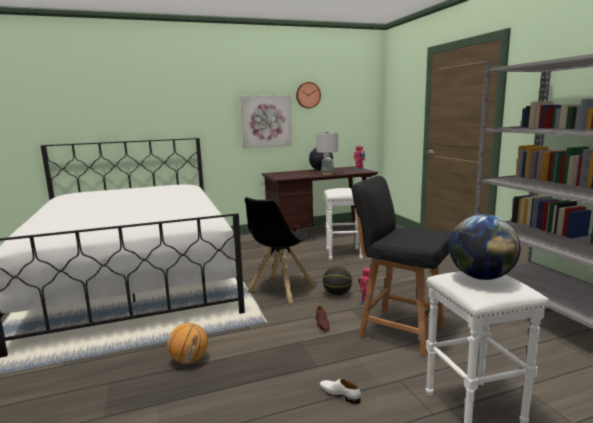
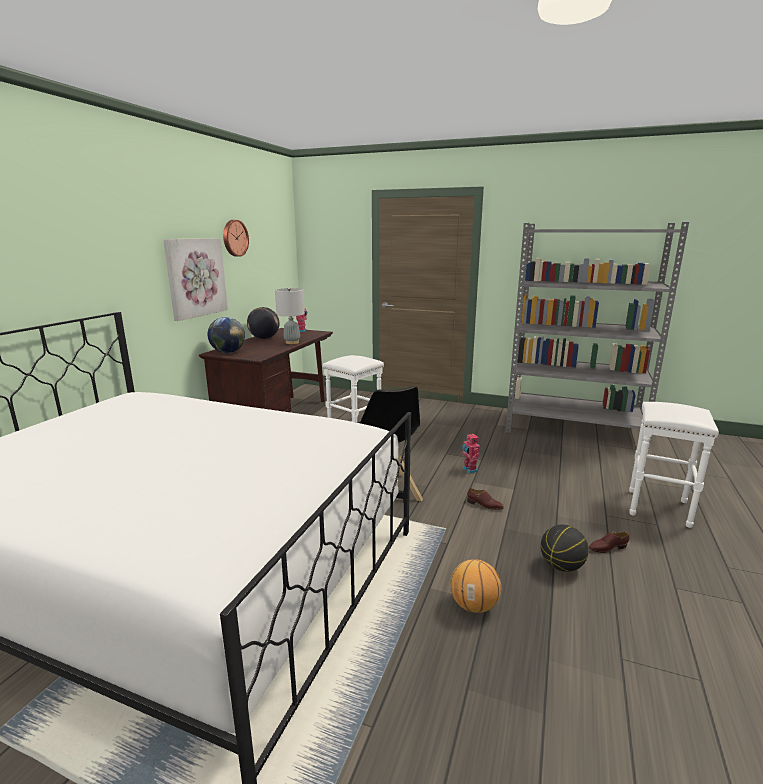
camera: 50 degrees left, 5 degrees up
white shoe [319,379,361,404] -> brown shoe [588,532,629,553]
basketball [323,266,352,296] -> basketball moved to [541,525,589,572]
black chair [352,176,452,356] -> none
globe [449,214,521,280] -> globe moved to [207,317,245,353]

